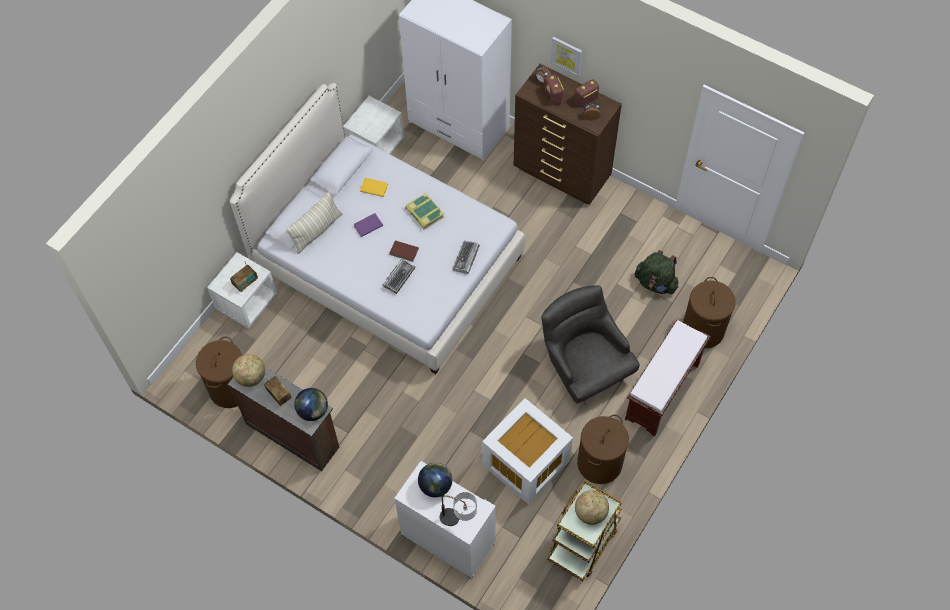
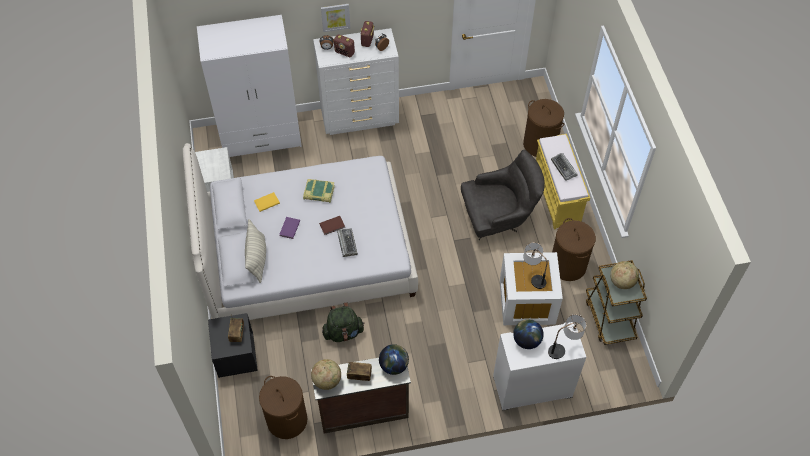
camera: 45 degrees left, 5 degrees down
white nightstand [207,252,277,329] -> black nightstand [208,313,258,378]
keyboard [453,241,480,274] -> keyboard moved to [551,153,578,181]
brown dresser [514,64,622,205] -> white dresser [313,28,399,135]
grey armchair [541,285,640,405] -> grey armchair turned 150 degrees clockwise [461,149,545,240]
brown bench [625,320,710,437] -> yellow bench [536,134,590,229]
green backpack [635,250,679,294] -> green backpack moved to [322,302,365,342]
none -> table lamp [523,242,548,289]

